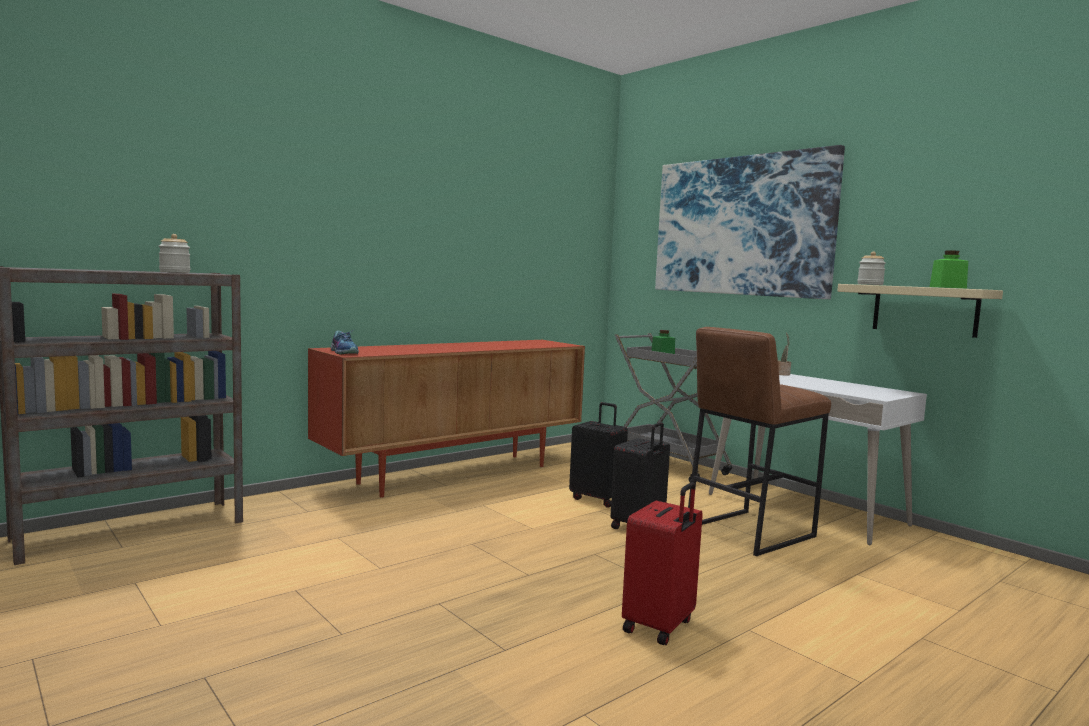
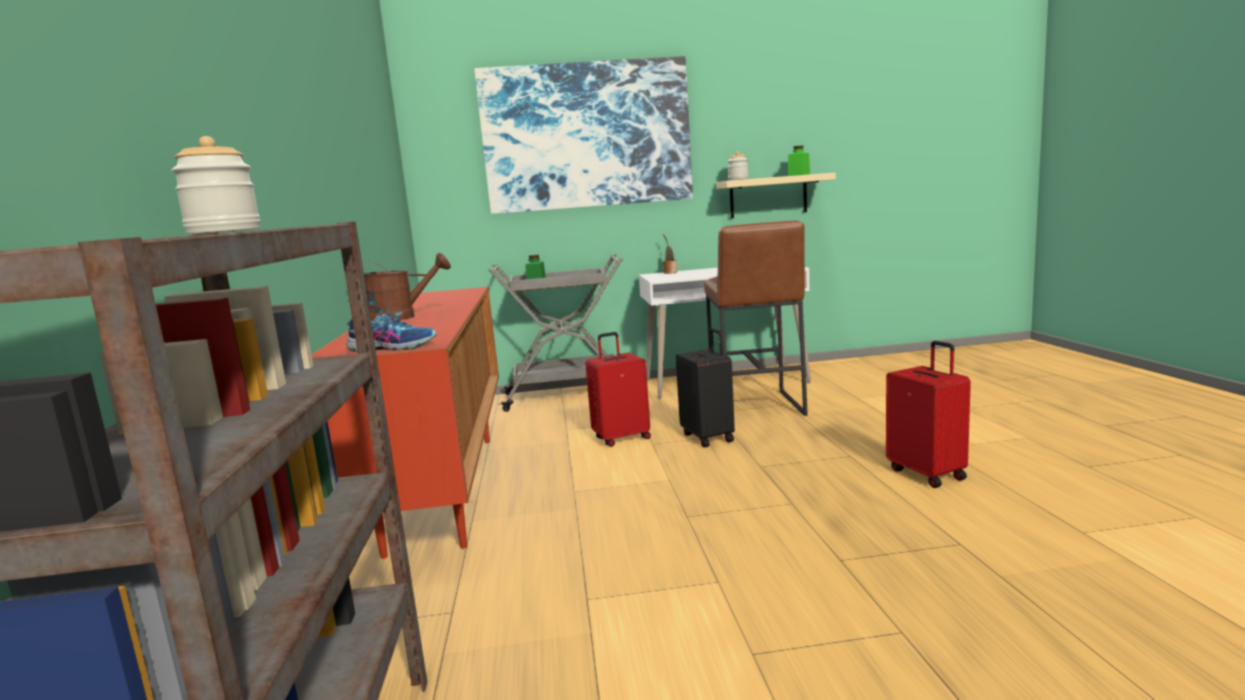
camera: 55 degrees left, 5 degrees up
black suitcase [569,402,628,508] -> red suitcase [585,332,651,447]
none -> brown watering can [362,253,451,321]

